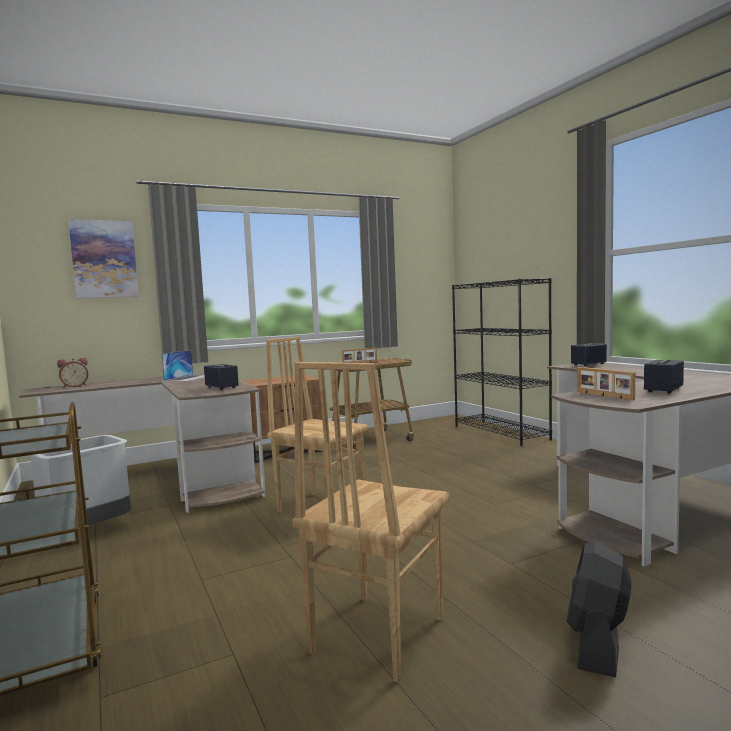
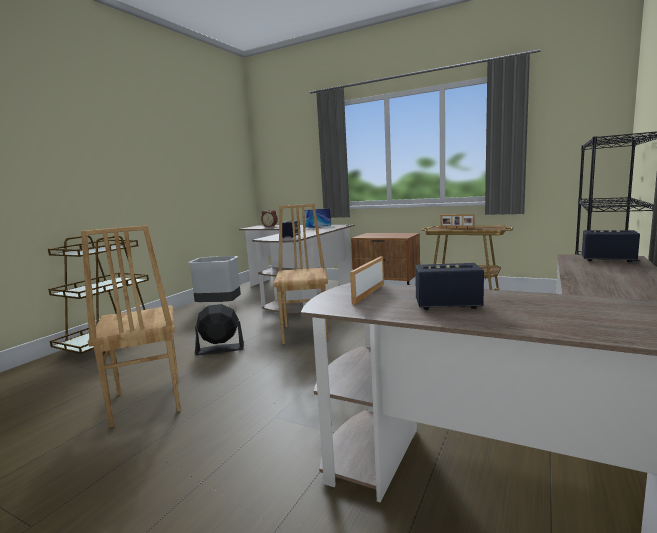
camera: 55 degrees right, 5 degrees up
picture [68,219,139,298] -> none
brown chair [293,362,450,683] -> brown chair turned 105 degrees counterclockwise [81,225,181,428]
black fan [566,541,632,678] -> black fan moved to [195,304,244,355]

